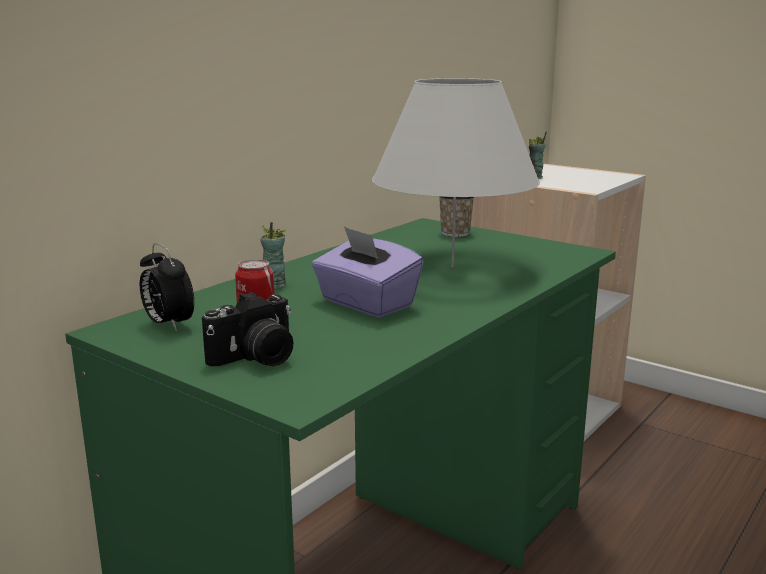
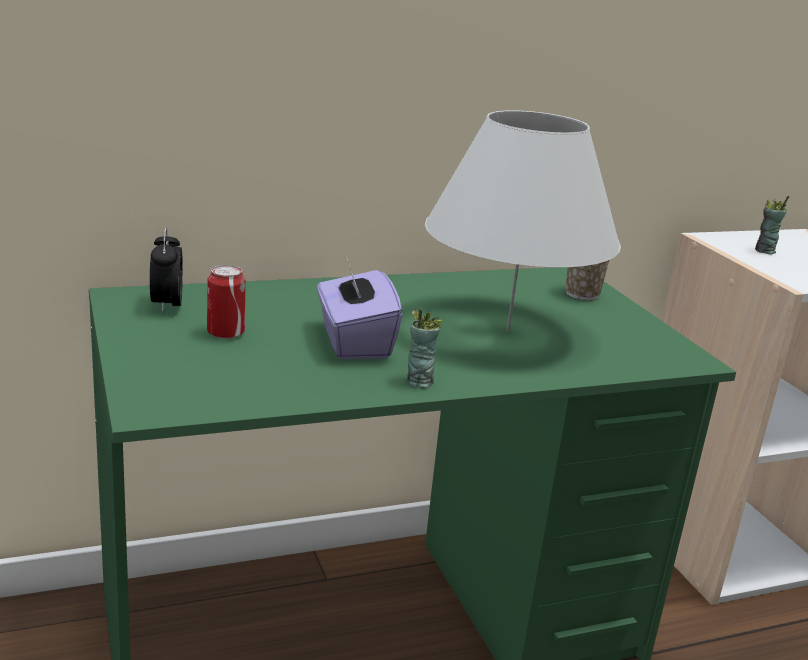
camera: 30 degrees right, 5 degrees up
camera [202,292,293,367] -> none
cup [260,222,286,289] -> cup moved to [407,309,443,388]

